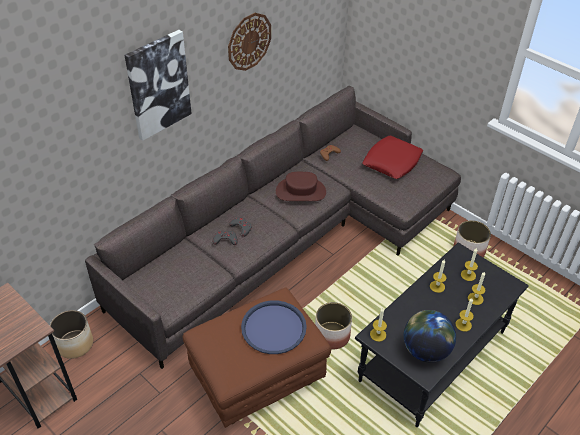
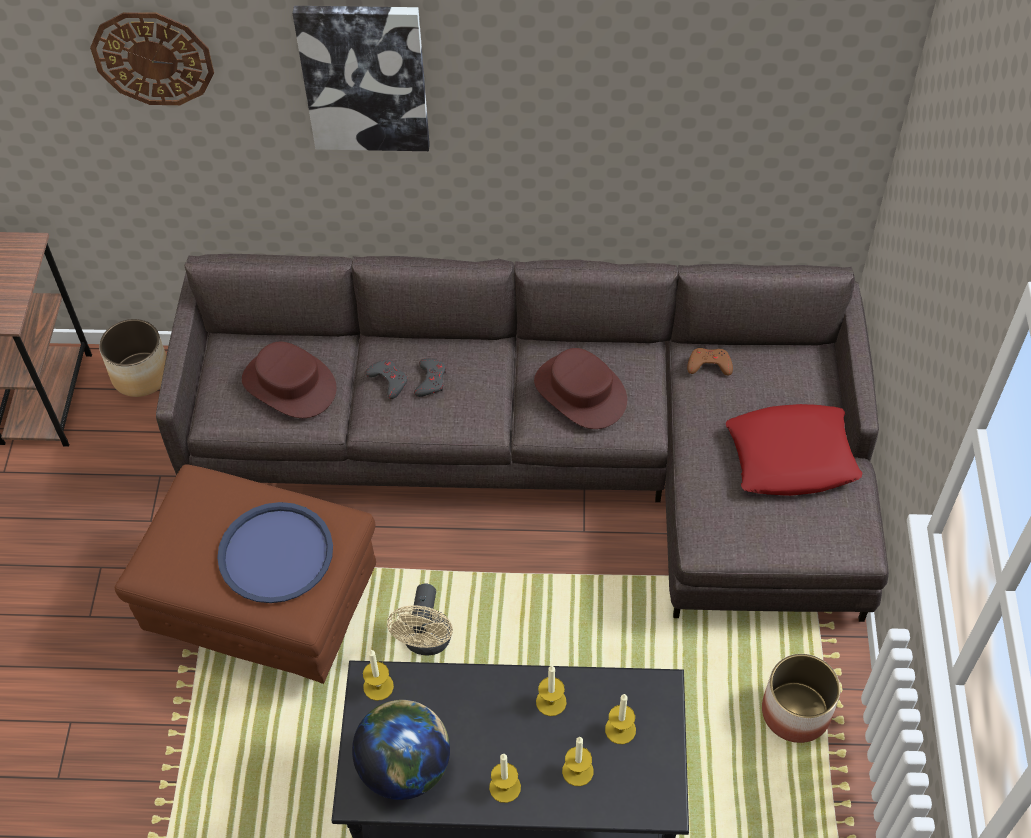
camera: 50 degrees right, 10 degrees up
wall clock [228,13,271,71] -> wall clock moved to [90,12,214,105]
planter [315,302,352,349] -> beige fan [387,584,453,655]
none -> brown hat [242,342,337,418]

